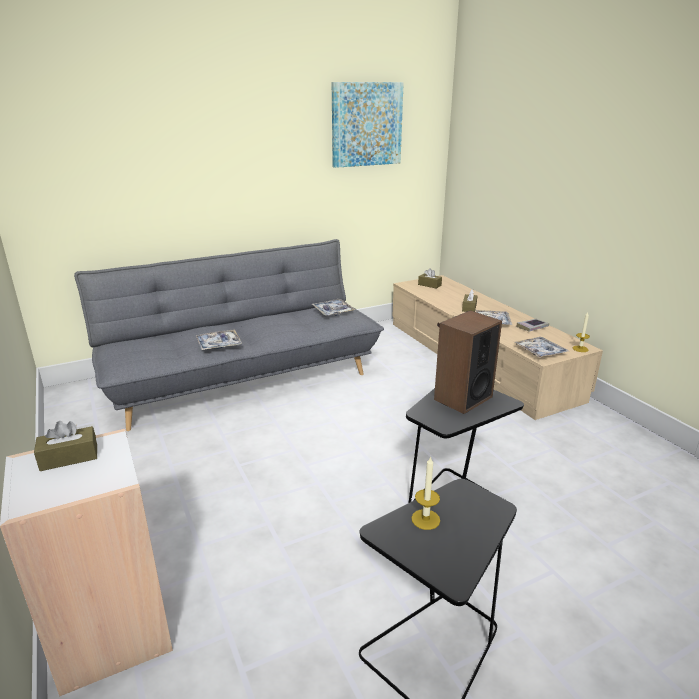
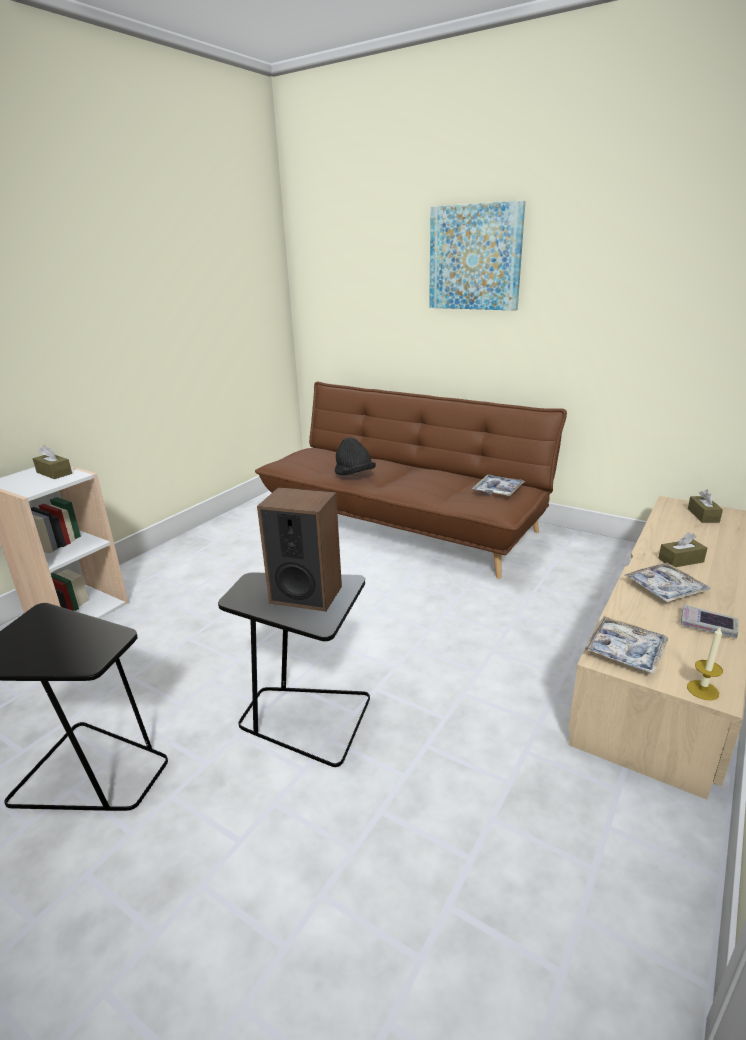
camera: 60 degrees right, 0 degrees up
grey sofa [74,239,384,431] -> brown sofa [255,382,567,579]
tray [196,329,242,350] -> black hat [335,437,376,475]
picture [332,82,404,168] -> picture moved to [429,201,525,311]
candle [411,456,440,530] -> none

